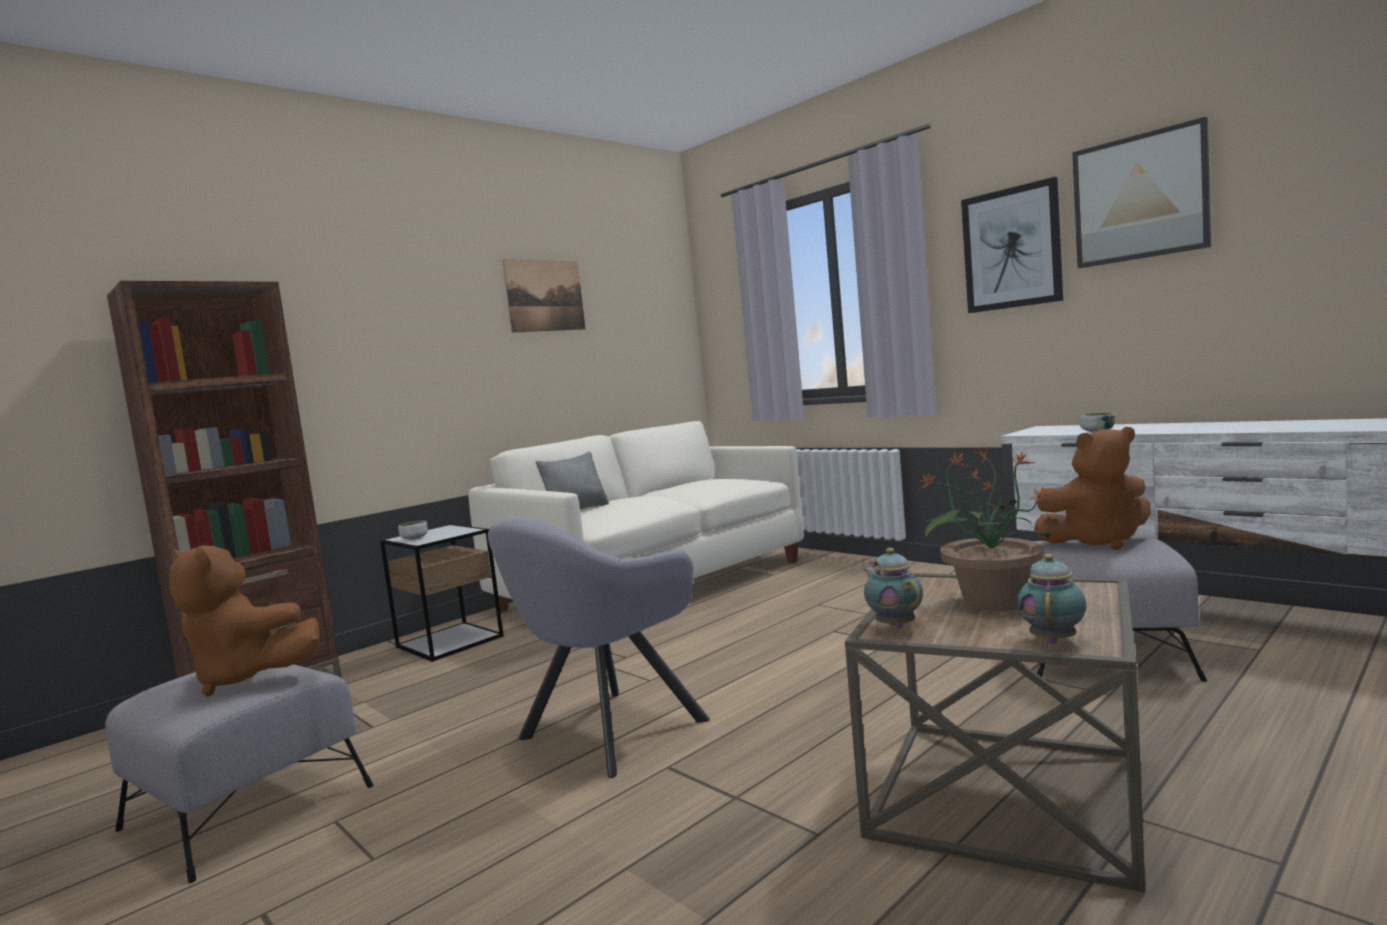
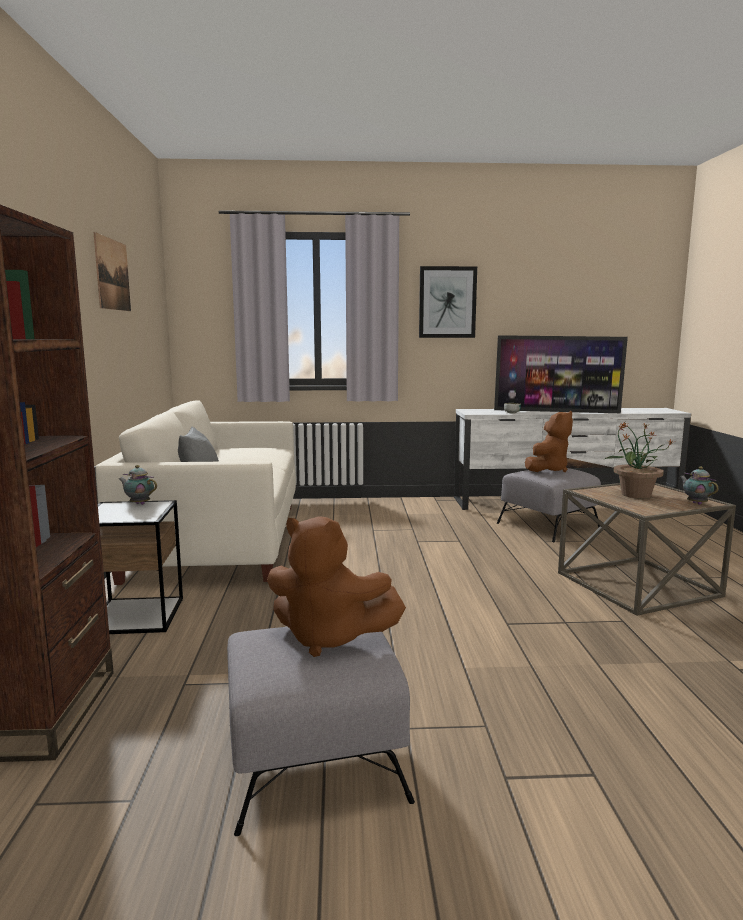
camera: 50 degrees left, 5 degrees up
brown plush toy [169,545,319,697] -> brown plush toy turned 45 degrees clockwise [267,516,406,657]
bowl [398,521,428,540] -> none
grey armchair [488,518,710,778] -> none
teapot [864,548,923,629] -> teapot moved to [119,465,157,505]
picture [1072,117,1211,268] -> none
none -> television [494,335,628,413]

